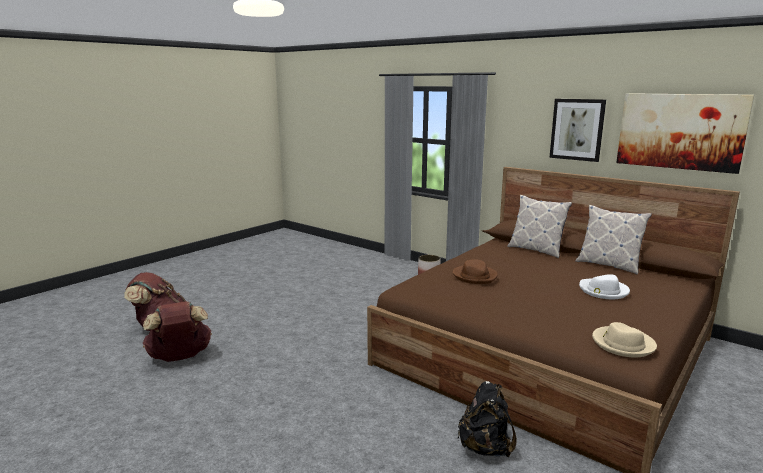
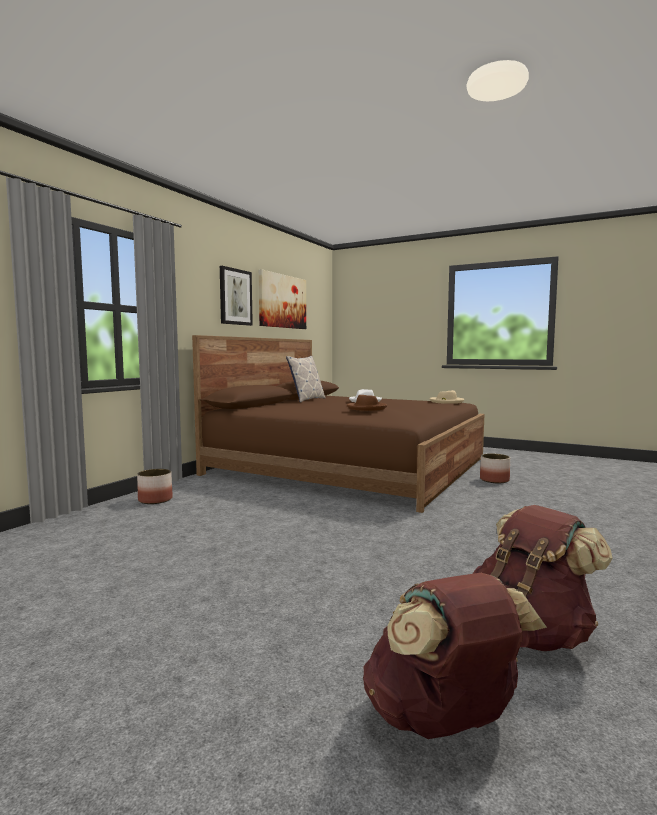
camera: 100 degrees left, 10 degrees down
black backpack [457,381,517,457] -> planter [480,454,510,483]
pillow [507,195,572,258] -> none

